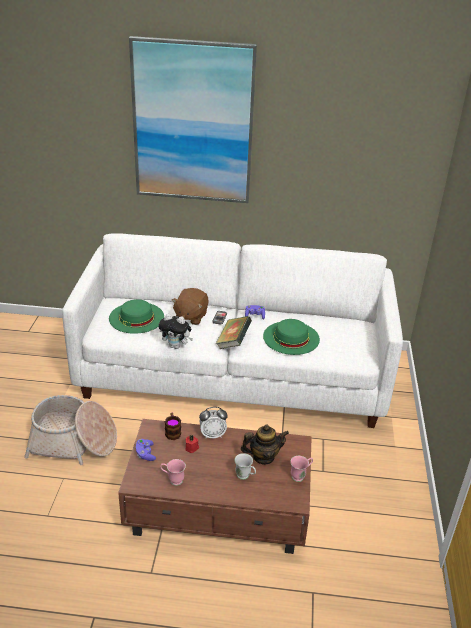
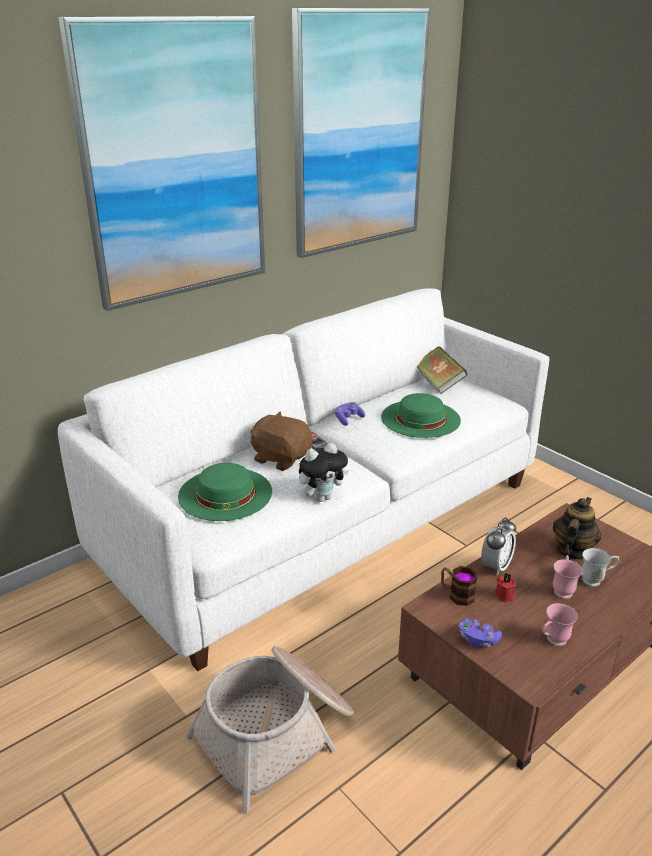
camera: 45 degrees left, 5 degrees down
brown plush toy [172,288,209,325] -> brown plush toy turned 150 degrees clockwise [250,411,312,471]
book [216,316,252,349] -> book moved to [417,346,468,394]
pink mug [290,456,313,482] -> pink mug moved to [553,555,583,599]
none -> picture [292,8,430,258]

